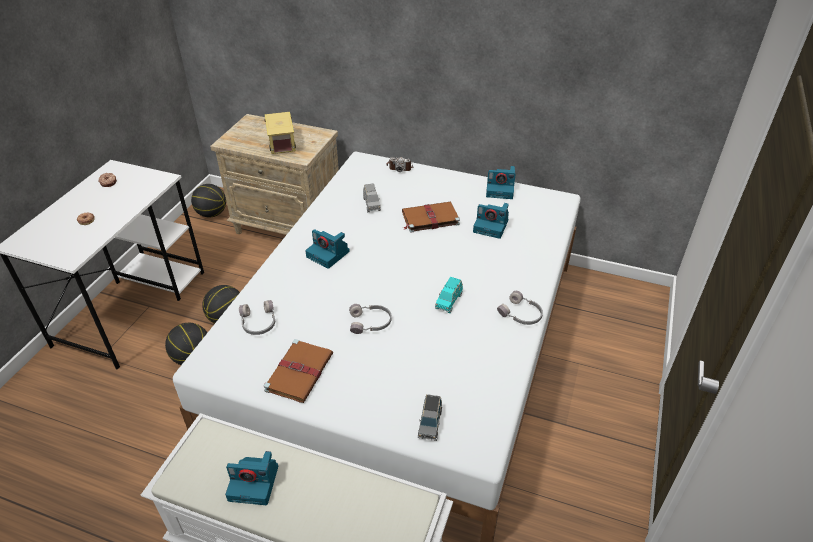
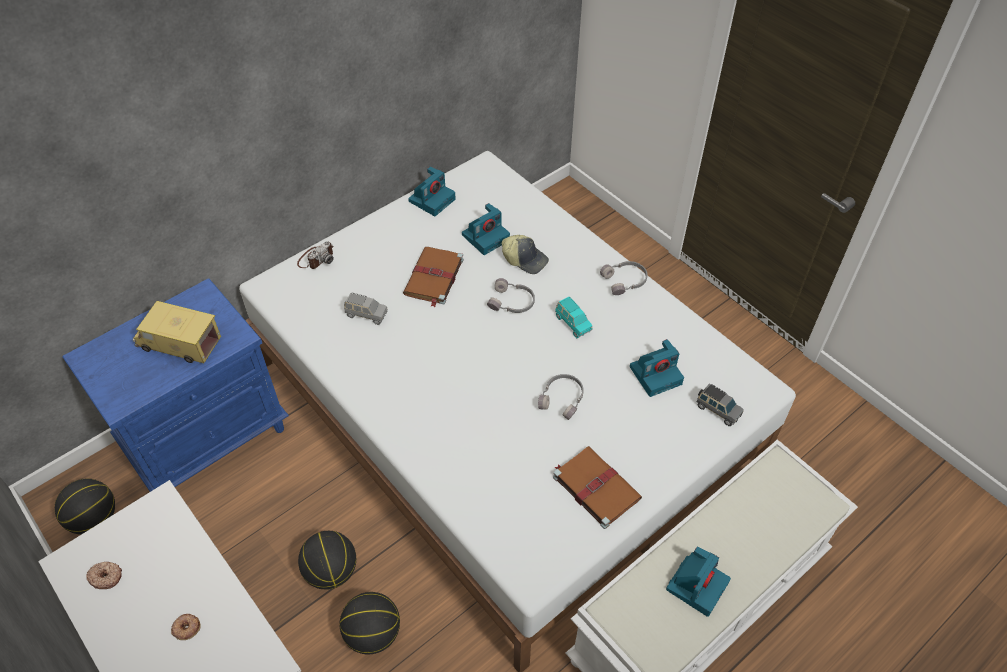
camera: 60 degrees left, 10 degrees up
beige nightstand [210,114,339,235] -> blue nightstand [62,278,289,492]
grey headphones [239,300,275,335] -> grey headphones moved to [487,278,535,313]
camera [305,229,350,269] -> camera moved to [630,339,684,397]
none -> cap [502,235,549,274]

